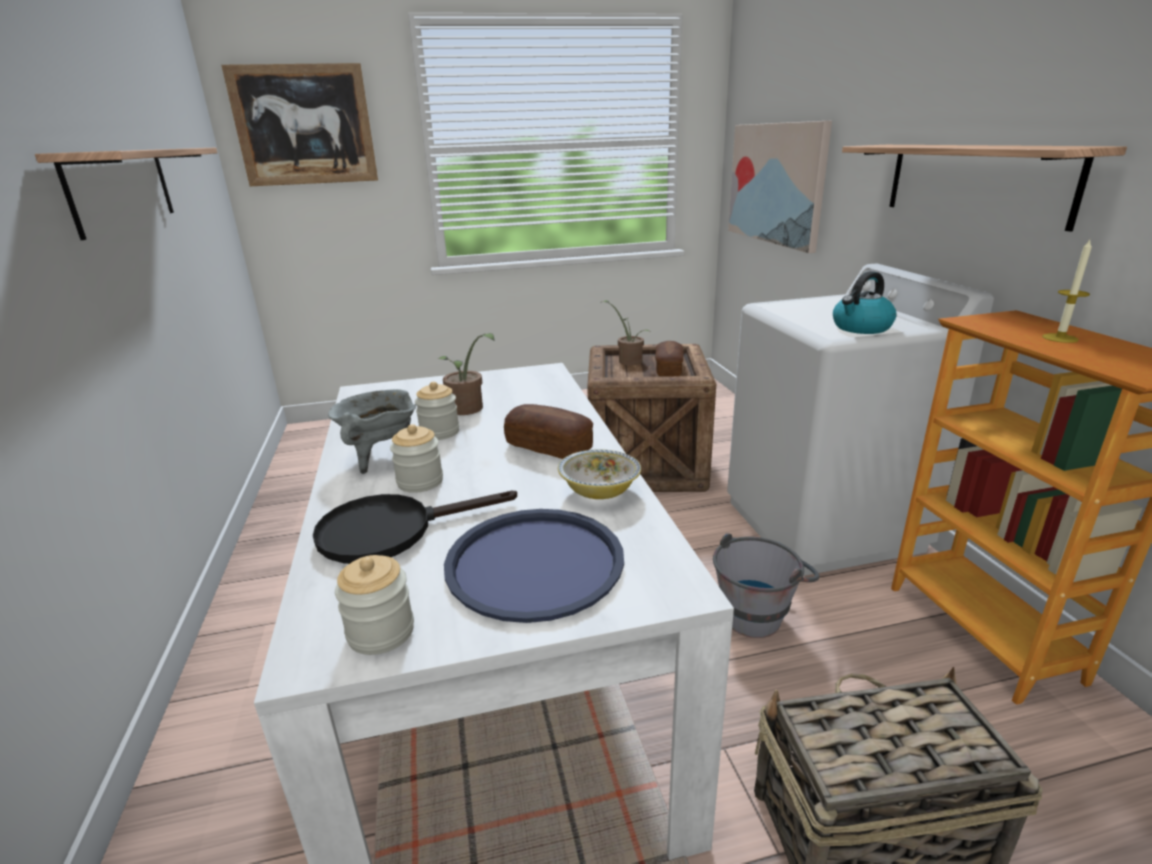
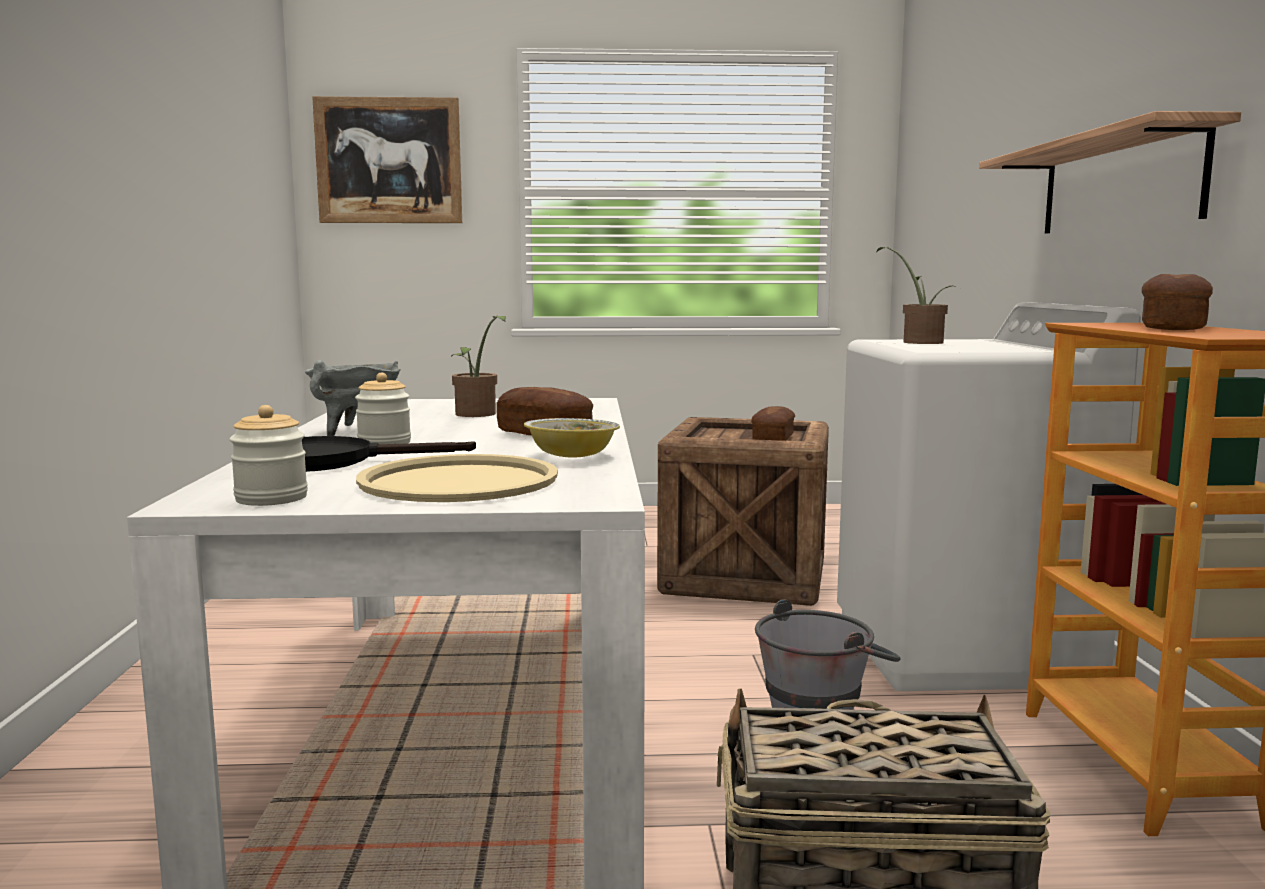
camera: 10 degrees right, 15 degrees down
shelf [35,147,218,240] -> none
jar [415,382,459,440] -> none
blue tray [444,509,624,623] -> beige tray [356,454,558,502]
potted plant [602,300,650,365] -> potted plant moved to [876,247,957,344]
picture [728,121,832,253] -> none
kettle [833,271,897,334] -> none
candle [1042,240,1092,343] -> bread [1141,274,1213,330]

